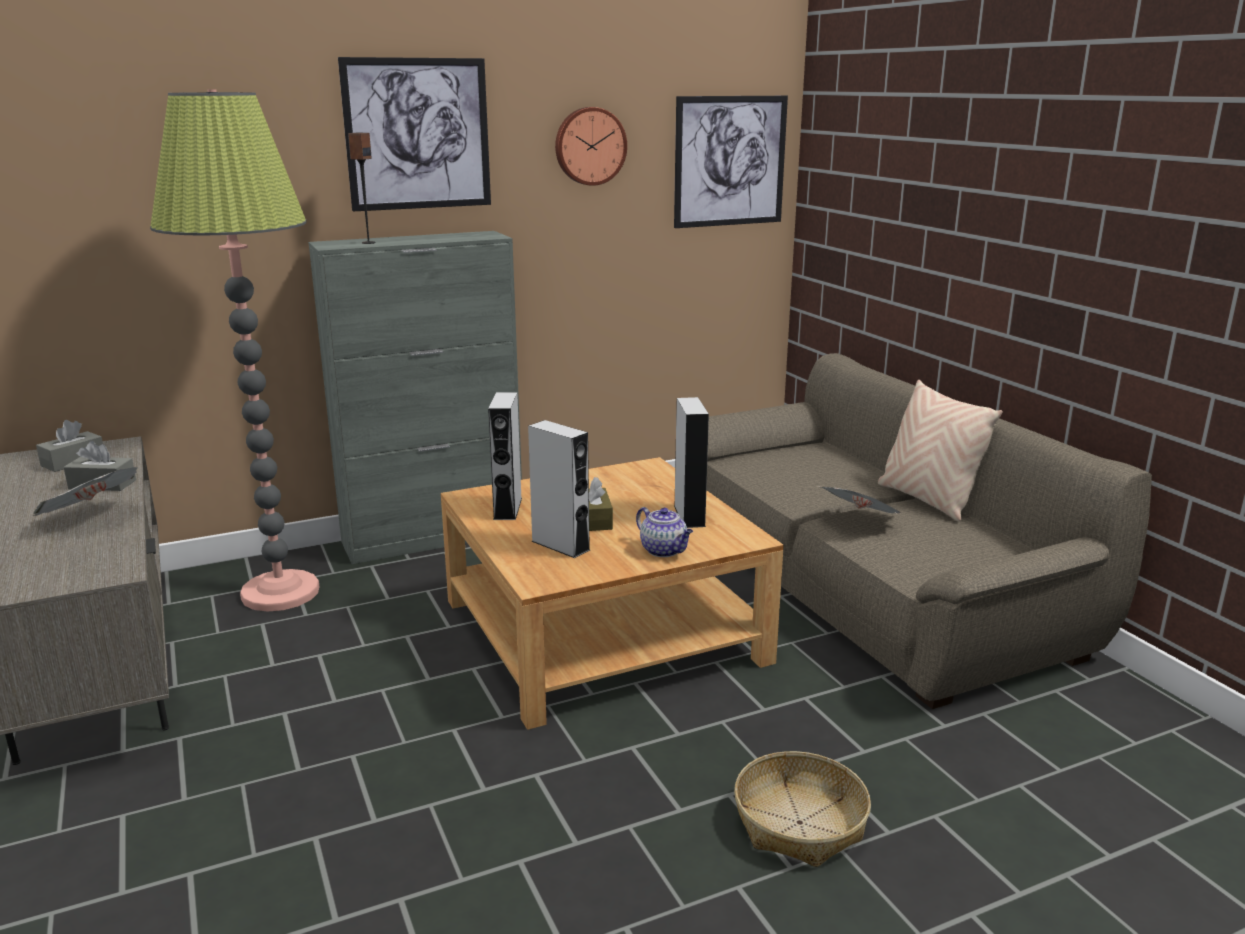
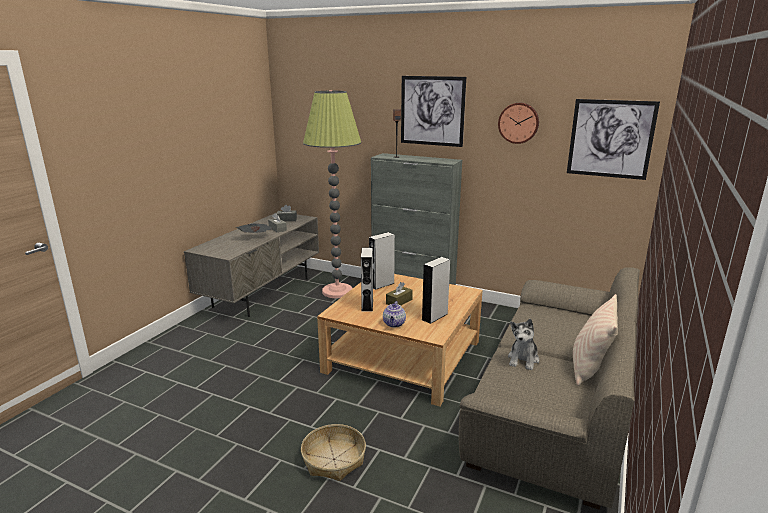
camera: 50 degrees right, 0 degrees up
newspaper [817,486,901,513] -> plush toy [508,319,539,370]

